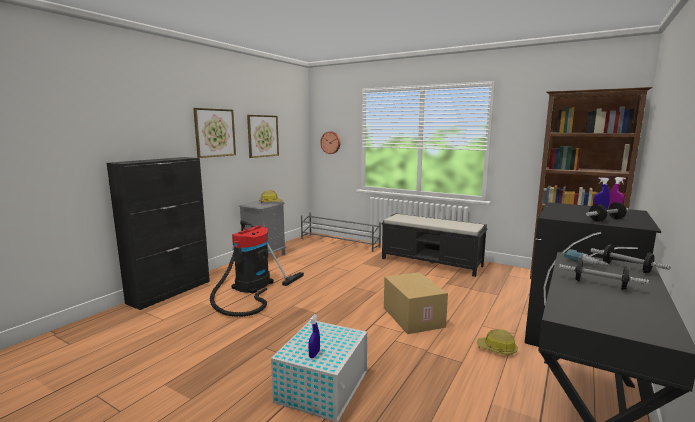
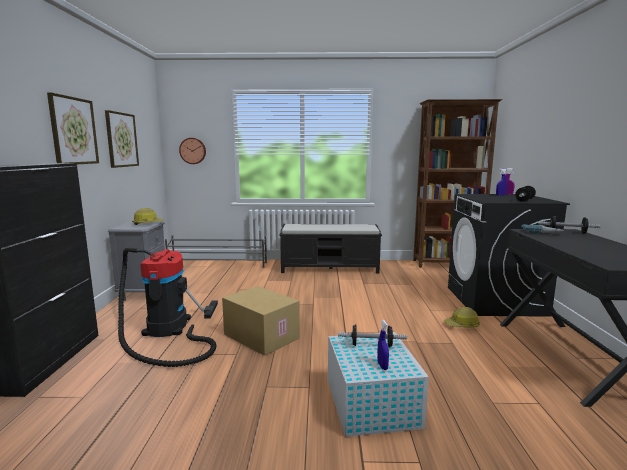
camera: 30 degrees left, 0 degrees up
cardboard box [384,272,448,334] -> cardboard box moved to [222,286,300,356]
dumbbell [559,259,649,290] -> dumbbell moved to [338,325,407,347]

